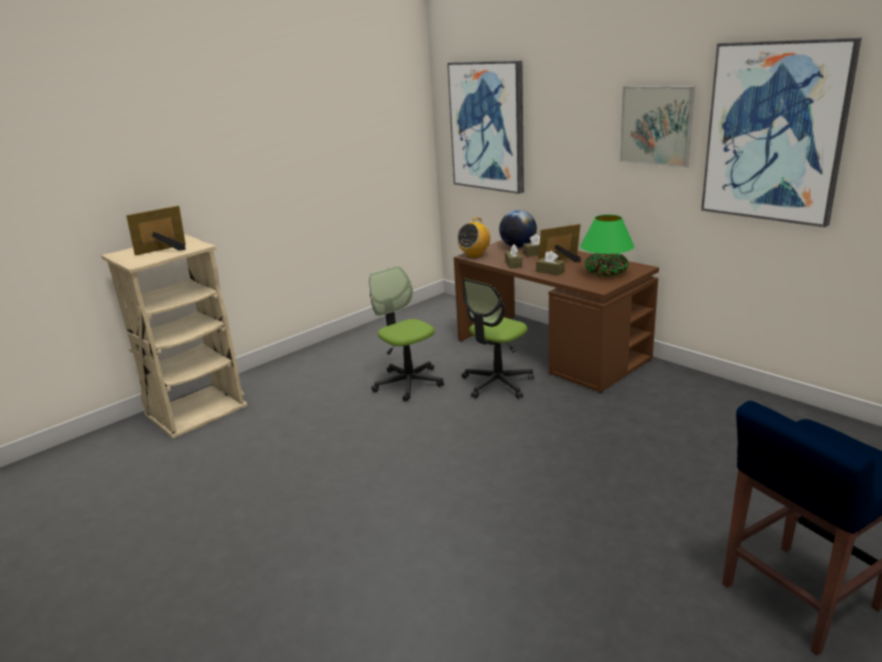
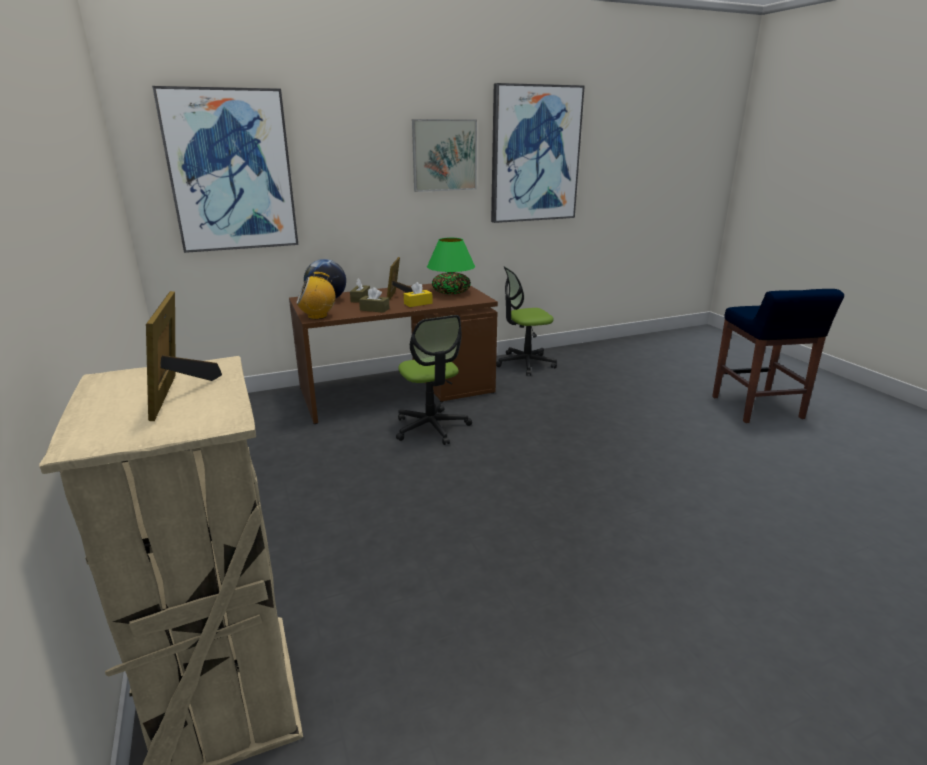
camera: 70 degrees left, 0 degrees up
office chair [369,266,444,401] -> office chair moved to [496,266,557,376]
radio [457,218,490,258] -> radio turned 105 degrees clockwise [296,272,335,319]
brown tissue box [536,251,565,276] -> yellow tissue box [404,282,433,307]

